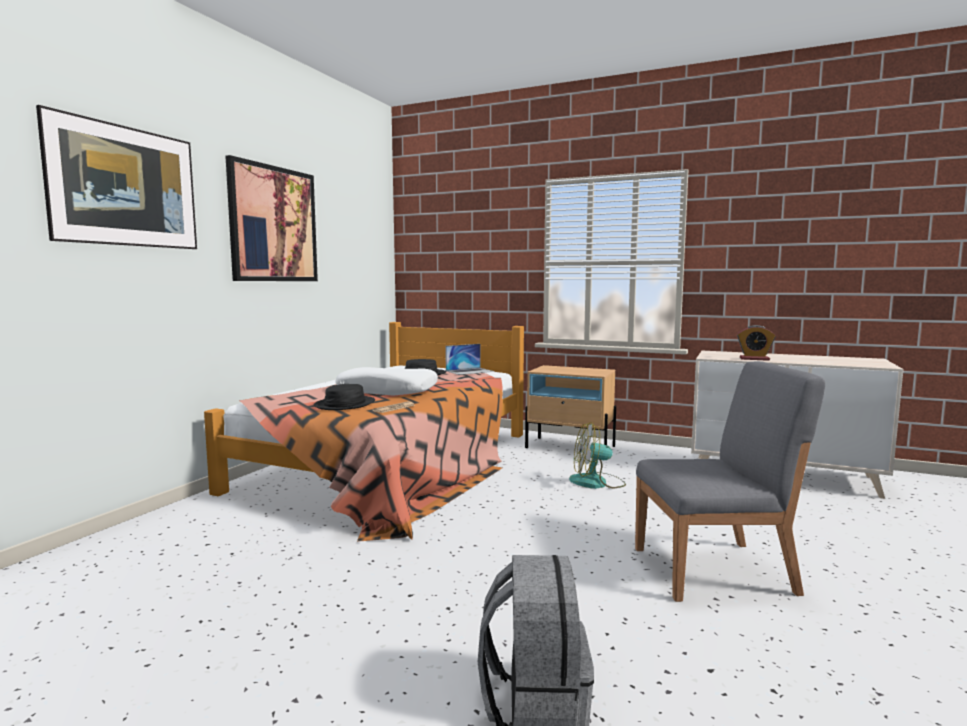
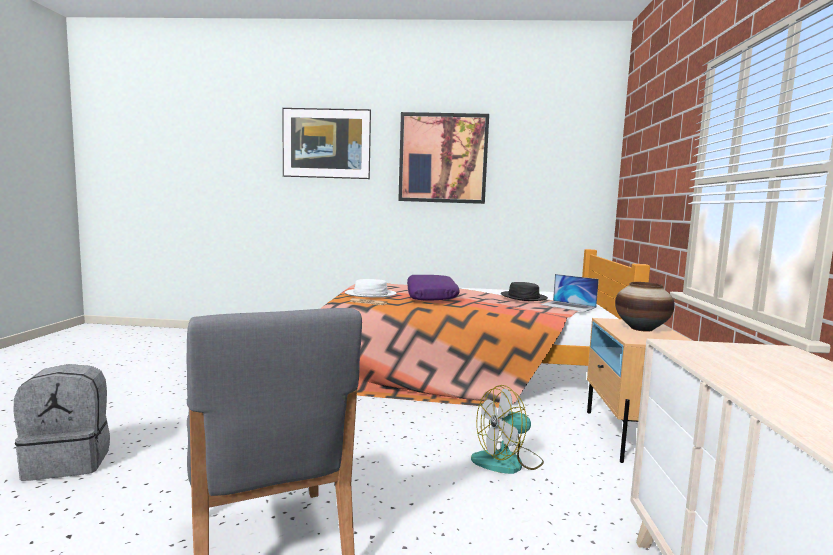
camera: 70 degrees right, 0 degrees up
black hat [313,384,375,410] -> white hat [345,279,397,297]
white pillow [335,367,438,396] -> purple pillow [407,275,460,300]
fan [569,422,626,489] -> fan turned 90 degrees counterclockwise [471,385,544,474]
alarm clock [737,325,775,361] -> none
none -> vase [615,282,675,332]

